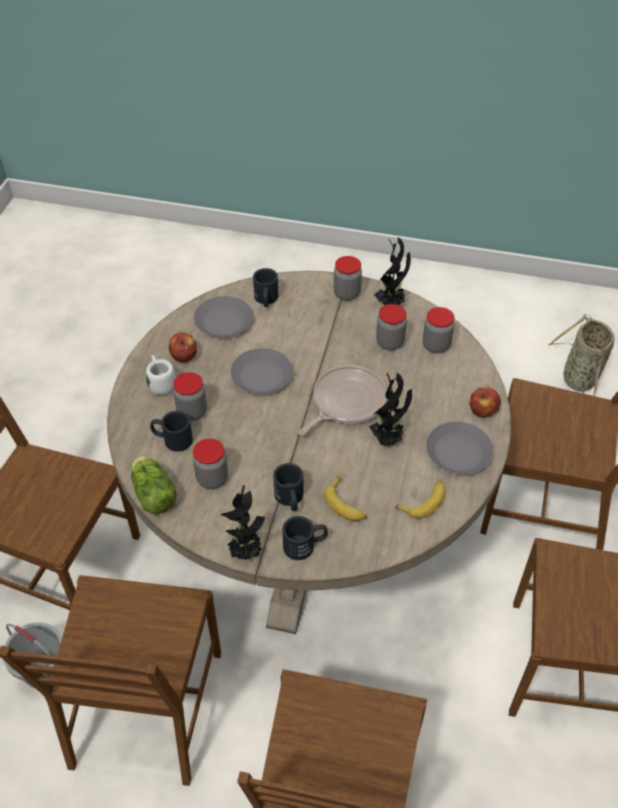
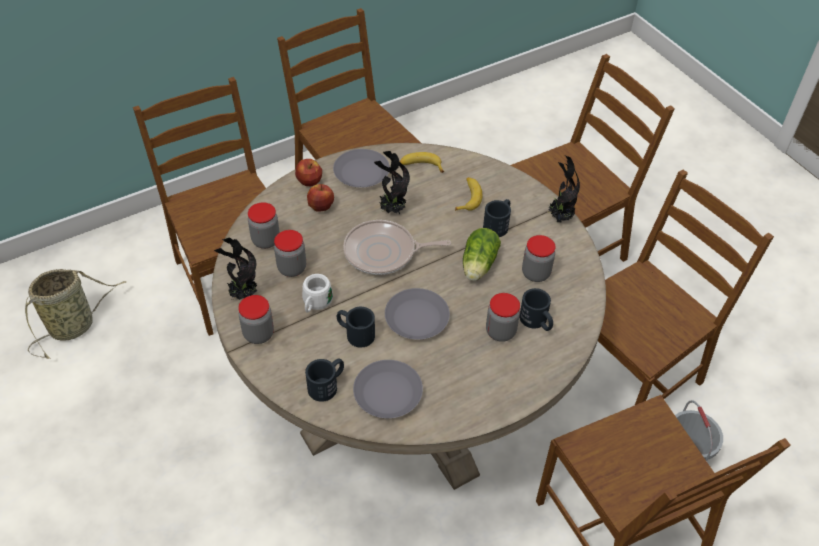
camera: 135 degrees left, 0 degrees up
lettuce [131,456,177,514] -> lettuce moved to [463,228,501,281]
white mug [146,355,176,395] -> white mug moved to [302,274,333,313]
apple [169,332,197,362] -> apple moved to [307,184,334,211]
black mug [282,516,328,560] -> black mug moved to [337,307,375,347]

